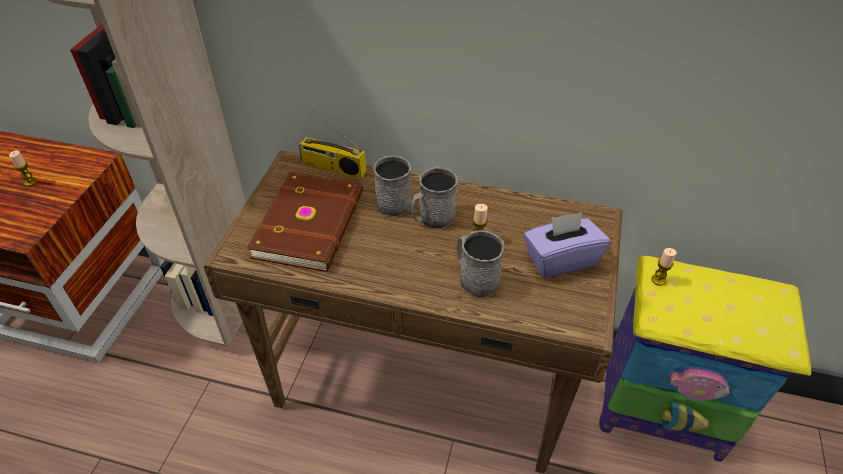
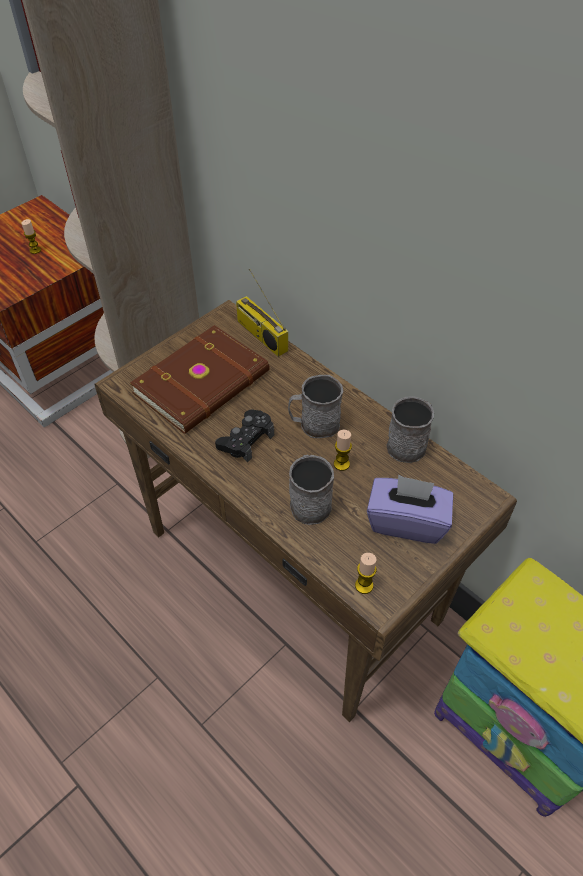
camera: 30 degrees right, 5 degrees up
grey mug [373,156,411,217] -> grey mug moved to [386,396,434,463]
candle [651,248,676,286] -> candle moved to [355,553,377,594]
none -> black game controller [215,410,274,462]

